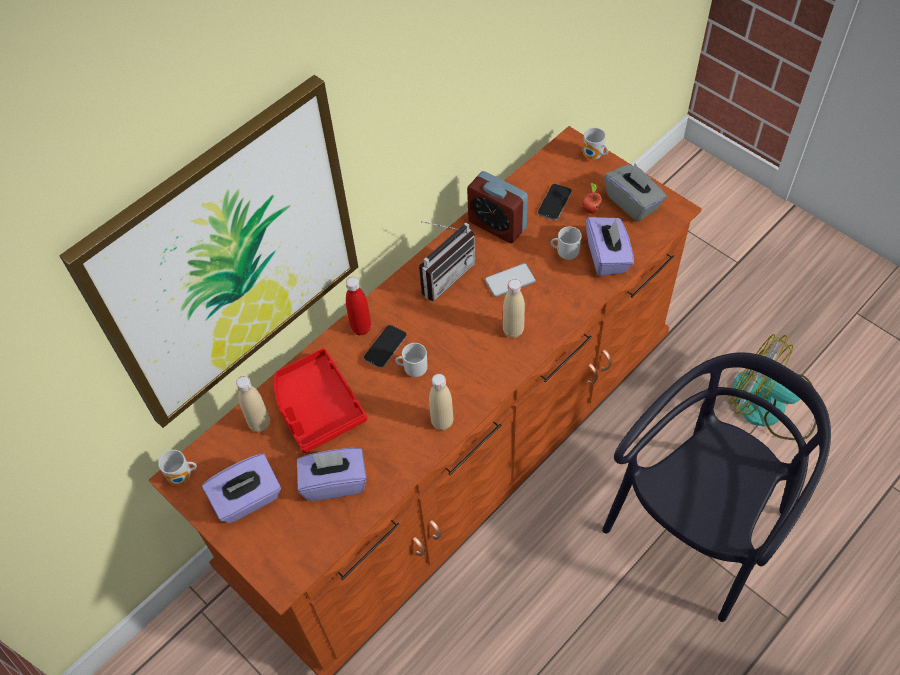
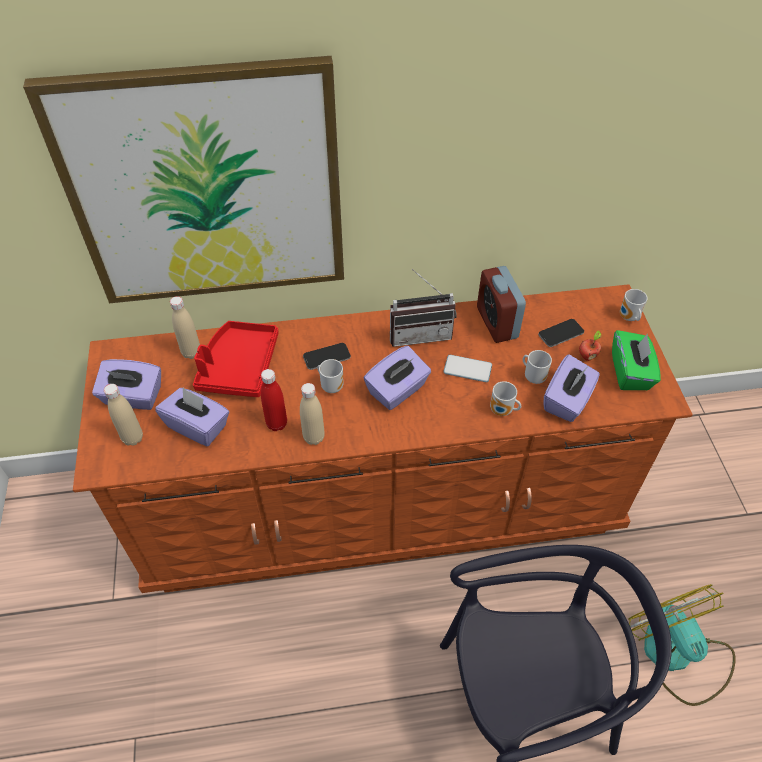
camera: 35 degrees right, 5 degrees down
mug [158,450,197,485] -> mug moved to [490,381,521,416]
red bottle [346,277,371,335] -> red bottle moved to [261,369,287,431]
beige bottle [503,279,525,338] -> beige bottle moved to [104,384,143,446]
grey tissue box [604,164,667,222] -> green tissue box [612,330,661,390]
none -> purple tissue box [364,346,431,410]

